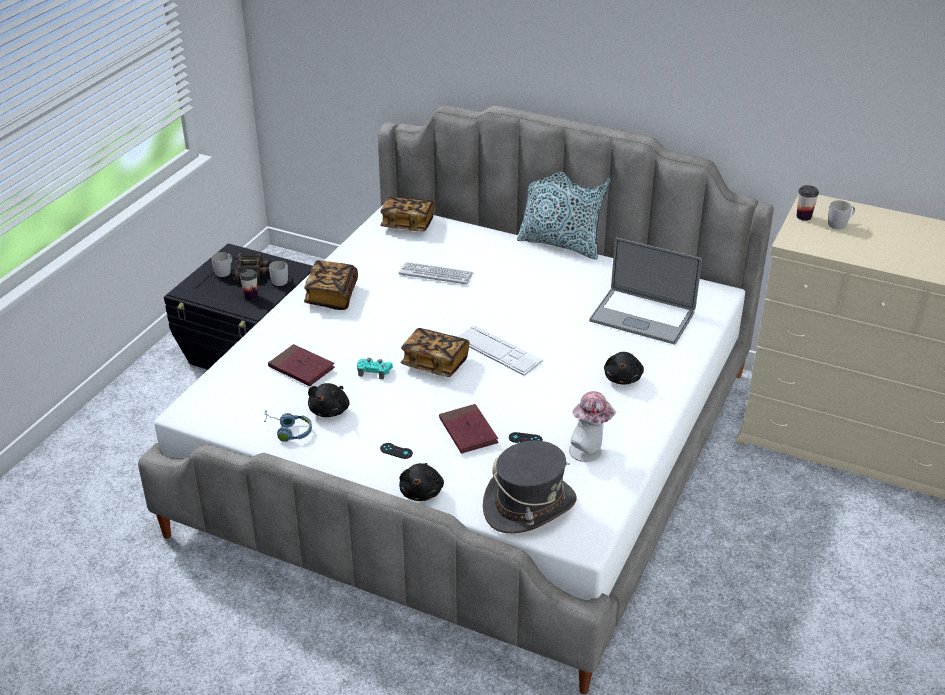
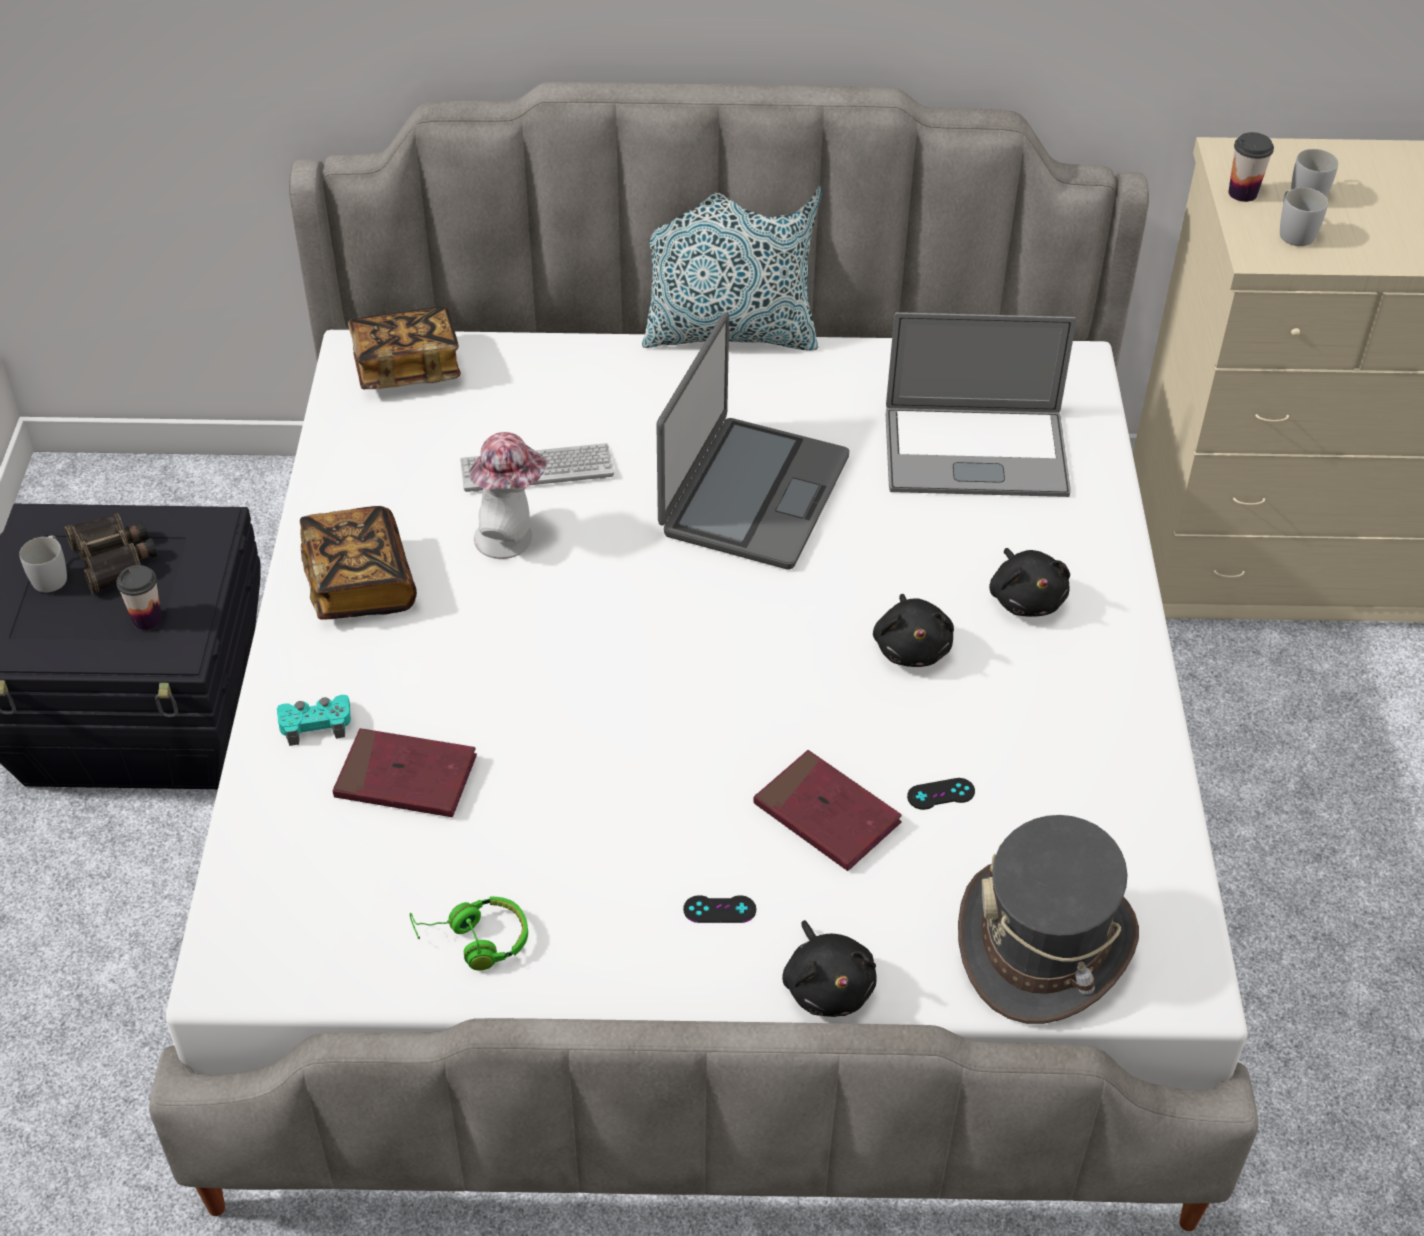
camera: 25 degrees left, 10 degrees up
blue headphones [264,410,312,442] -> green headphones [410,897,528,971]
white mug [269,261,288,286] -> white mug moved to [1280,188,1328,246]
black plush toy [308,383,350,417] -> black plush toy moved to [873,594,954,667]
turquoise game controller [357,358,393,379] -> turquoise game controller moved to [277,695,351,746]
book [401,328,470,377] -> none
keyboard [458,325,543,376] -> none
hat [569,391,617,462] -> hat moved to [469,432,548,559]
none -> laptop [656,312,850,570]

